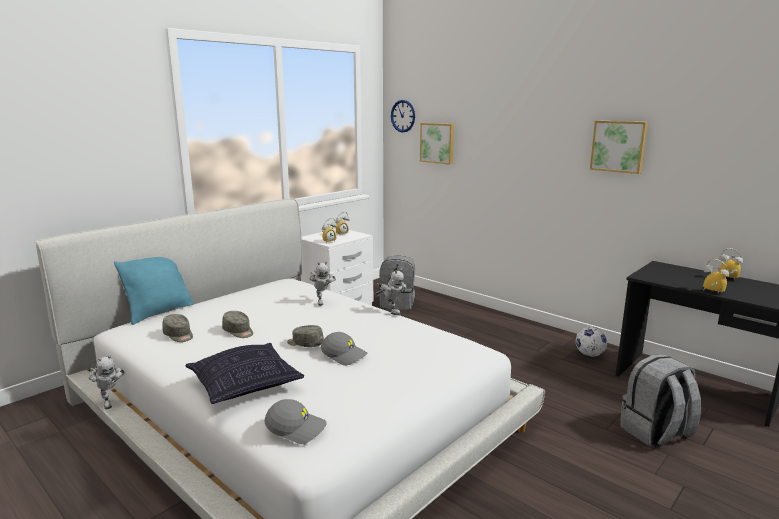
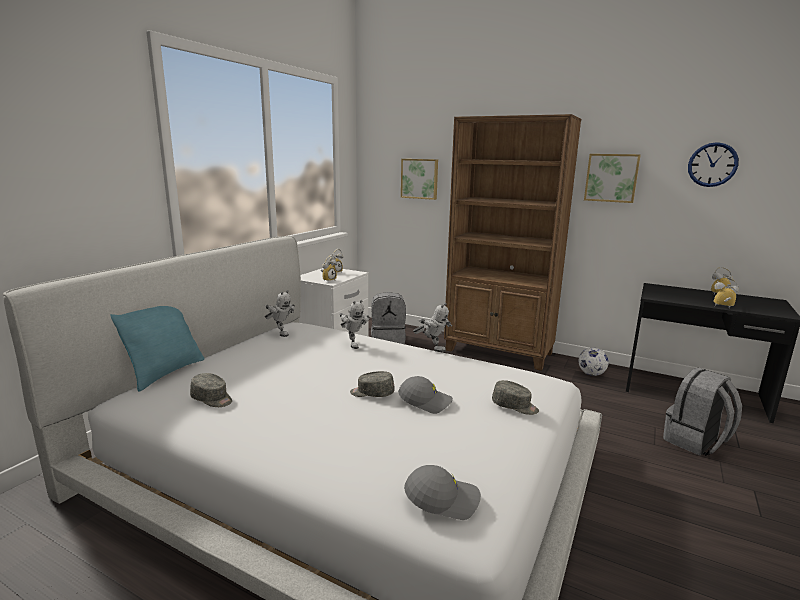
camera: 15 degrees left, 0 degrees up
toy robot [89,355,125,409] -> toy robot moved to [264,290,295,337]
pillow [186,343,304,404] -> none
grey cap [222,311,253,338] -> grey cap moved to [492,380,539,415]
wall clock [391,100,415,133] -> wall clock moved to [688,142,739,187]
none -> brown bookcase [444,114,581,371]

